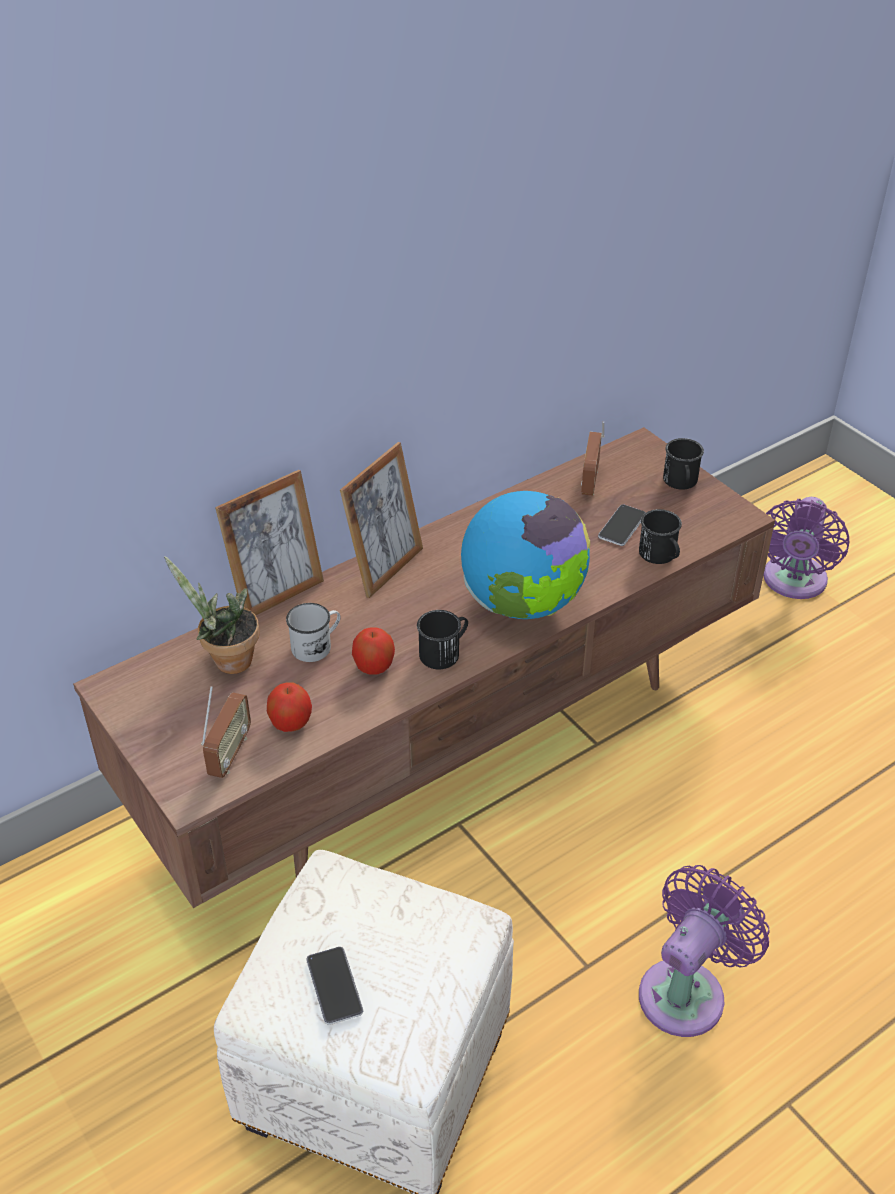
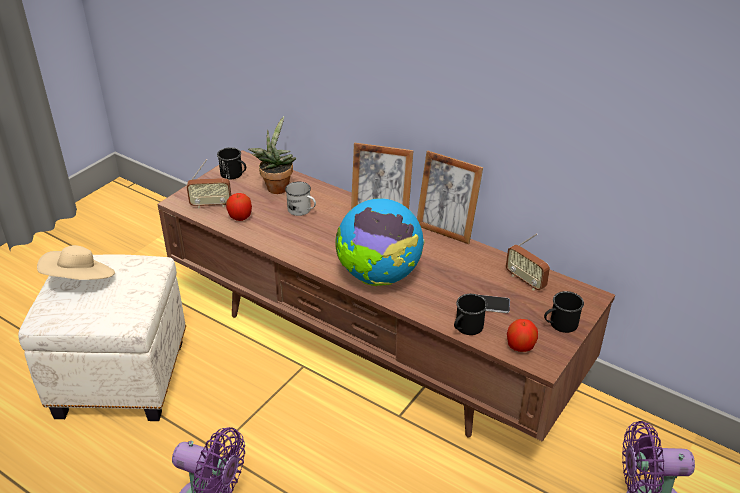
camera: 70 degrees right, 5 degrees down
picture frame [215,470,324,615] -> picture frame moved to [417,151,483,244]
phone [306,947,363,1025] -> beige hat [37,245,115,280]
apple [352,627,395,675] -> apple moved to [507,319,538,352]
black mug [417,610,468,669] -> black mug moved to [217,147,246,180]
radio [581,421,605,496] -> radio turned 120 degrees counterclockwise [506,233,550,290]

